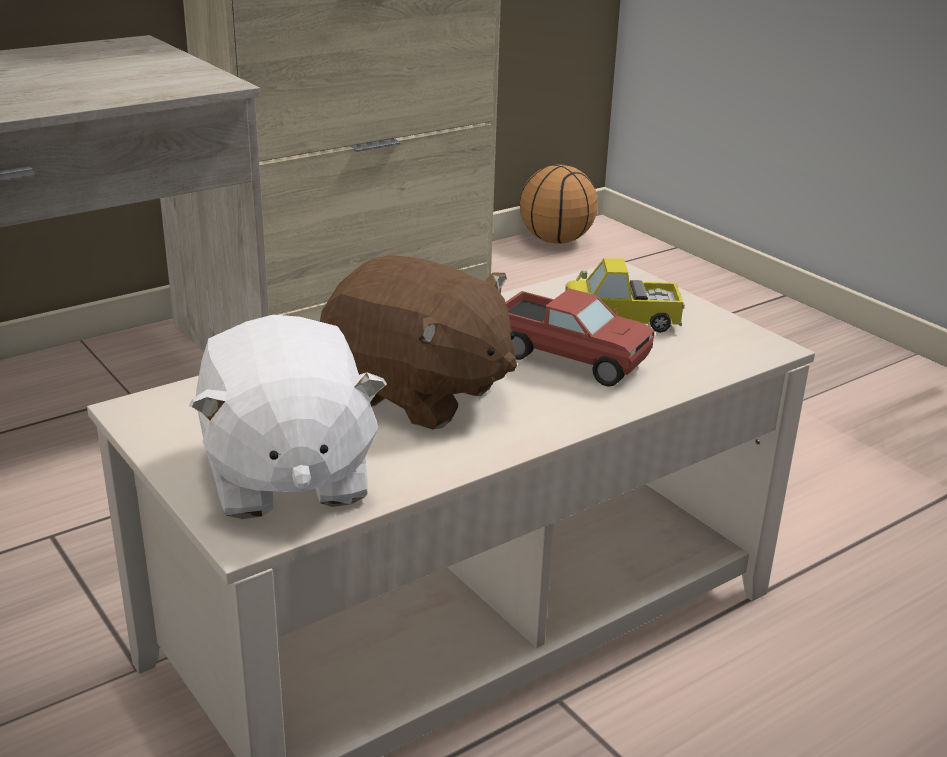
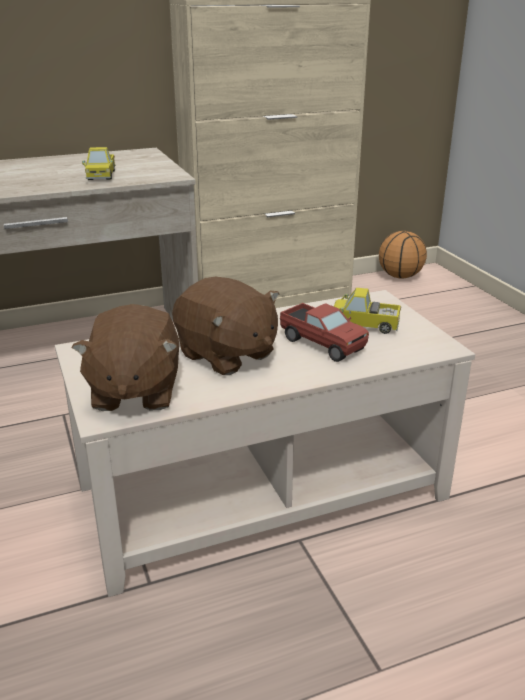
camera: 15 degrees right, 0 degrees up
white plush toy [189,315,387,519] -> brown plush toy [71,304,179,411]
none -> toy truck [82,147,116,180]

